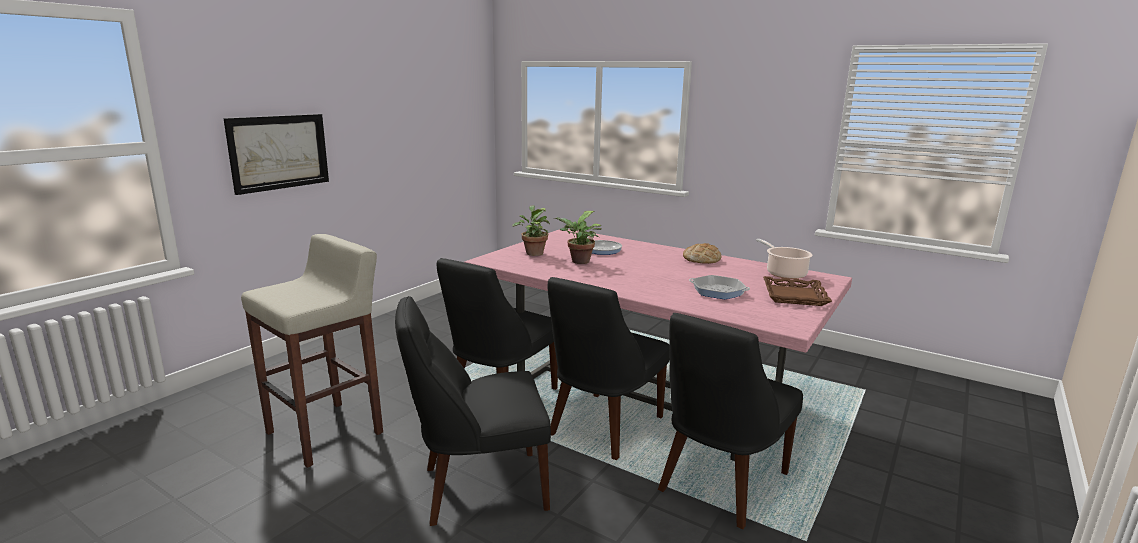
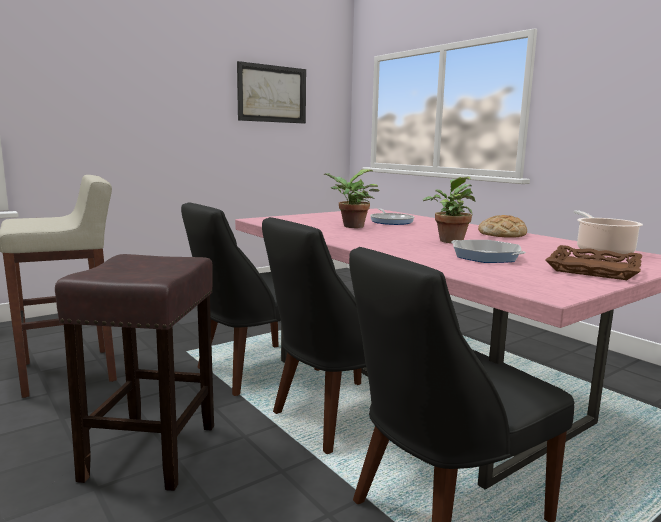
camera: 20 degrees right, 5 degrees down
picture [223,114,329,195] -> picture moved to [237,61,306,123]
black chair [395,296,551,526] -> brown stool [55,254,214,491]
potted plant [512,205,550,256] -> potted plant moved to [423,177,476,243]

